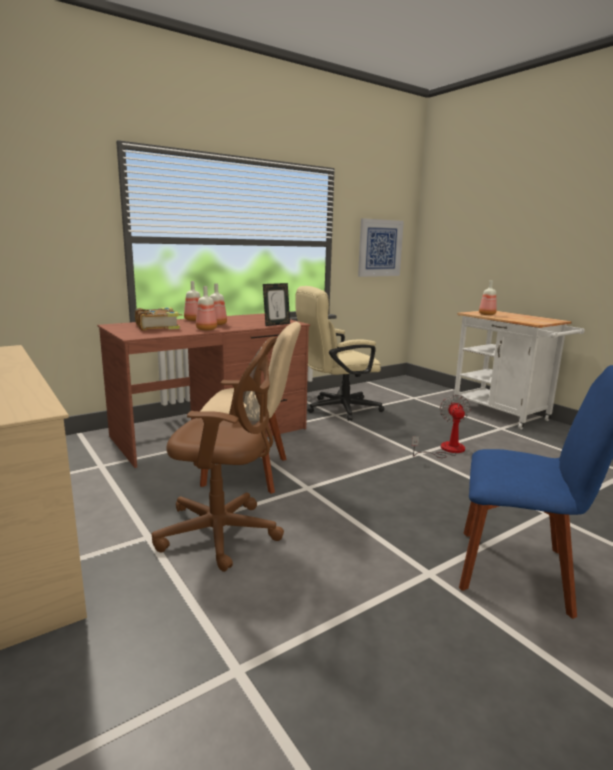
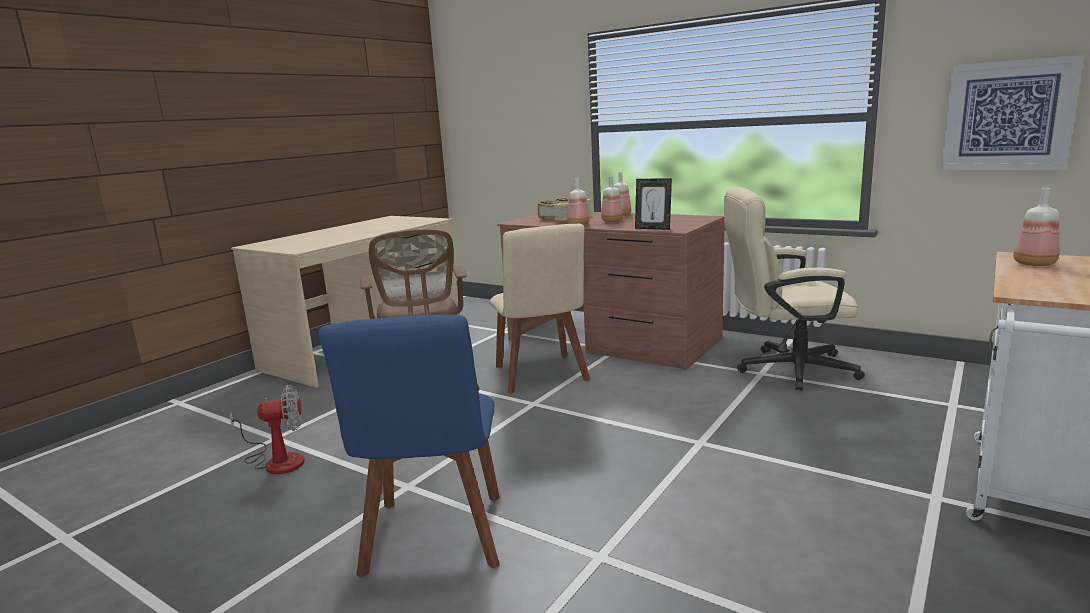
camera: 70 degrees right, 0 degrees up
beige office chair [295,286,385,421] -> beige office chair turned 45 degrees counterclockwise [724,187,865,391]
fan [412,394,471,458] -> fan moved to [230,385,305,474]

